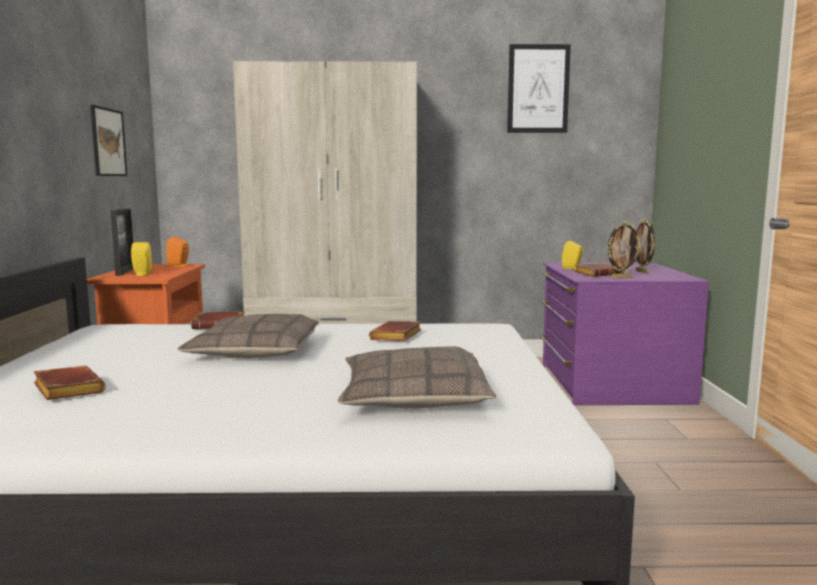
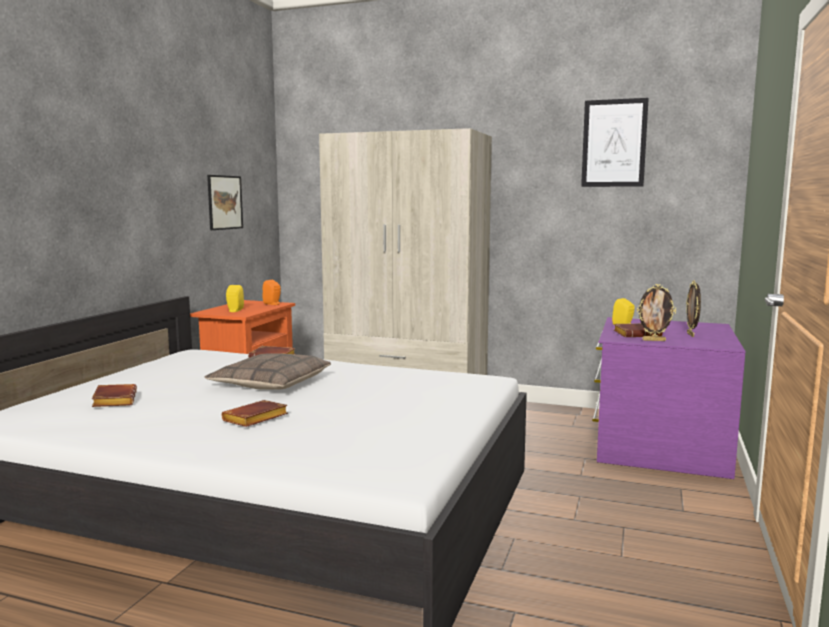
camera: 20 degrees right, 0 degrees up
picture frame [110,208,134,276] -> none
pillow [338,346,496,408] -> none
brown book [369,321,421,341] -> brown book moved to [222,400,288,427]

